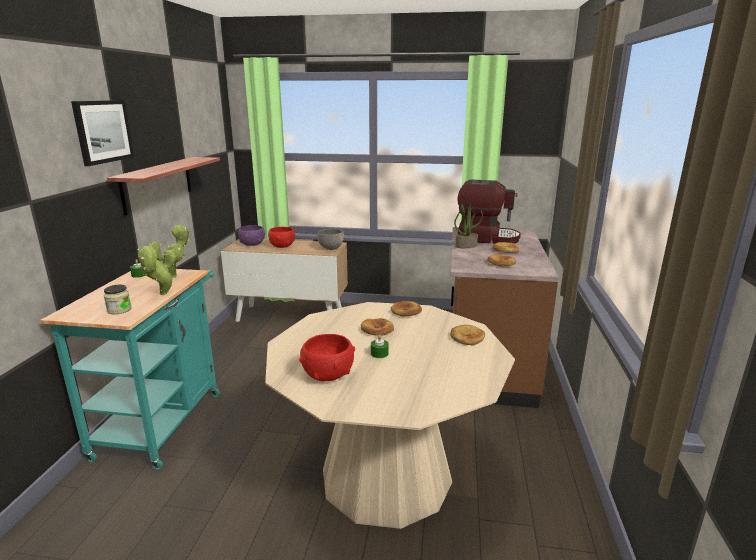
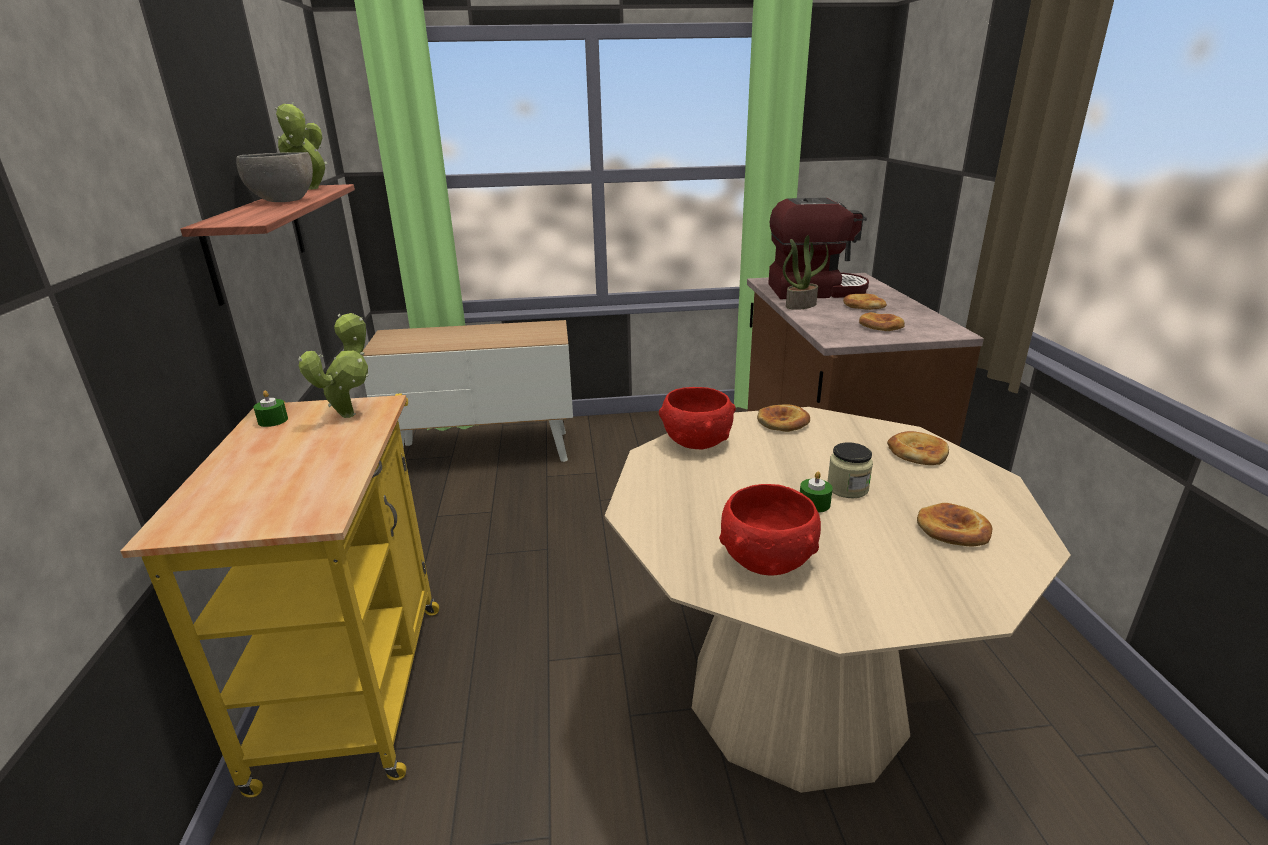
camera: 15 degrees left, 5 degrees up
turquoise cart [40,269,220,470] -> yellow cart [120,393,439,797]
picture [71,100,134,166] -> none
jar [104,284,132,314] -> jar moved to [827,442,873,498]
potted plant [137,245,176,295] -> potted plant moved to [275,102,327,190]
purple bowl [238,225,265,246] -> none
red bowl [268,227,295,248] -> red bowl moved to [659,387,736,450]
grey bowl [317,229,344,250] -> grey bowl moved to [236,152,313,202]
bread [361,318,394,336] -> bread moved to [917,503,993,547]

